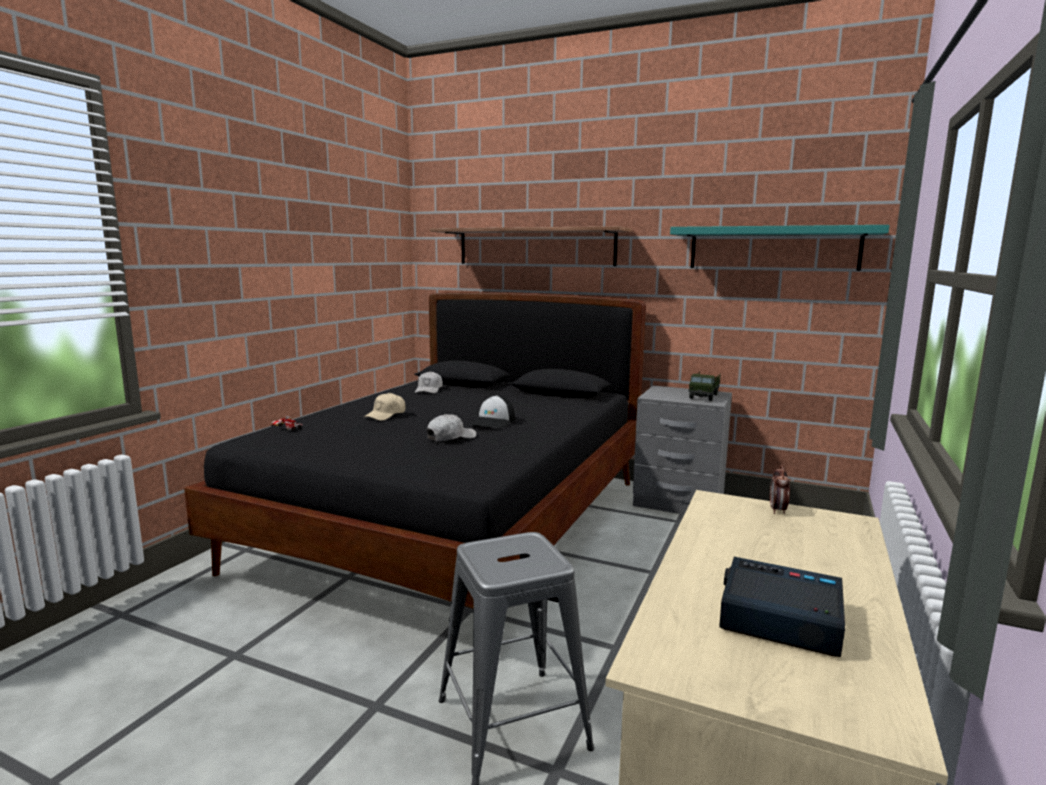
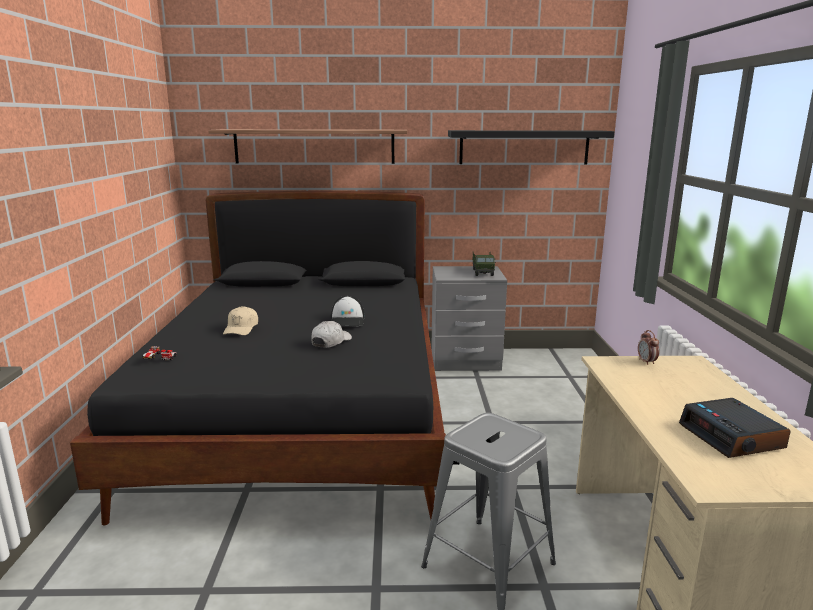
camera: 25 degrees left, 5 degrees up
white cap [415,371,443,394] -> none
turquoise shelf [670,225,890,271] -> black shelf [448,130,615,164]
alarm clock [719,557,845,657] -> alarm clock turned 105 degrees counterclockwise [679,398,791,458]

